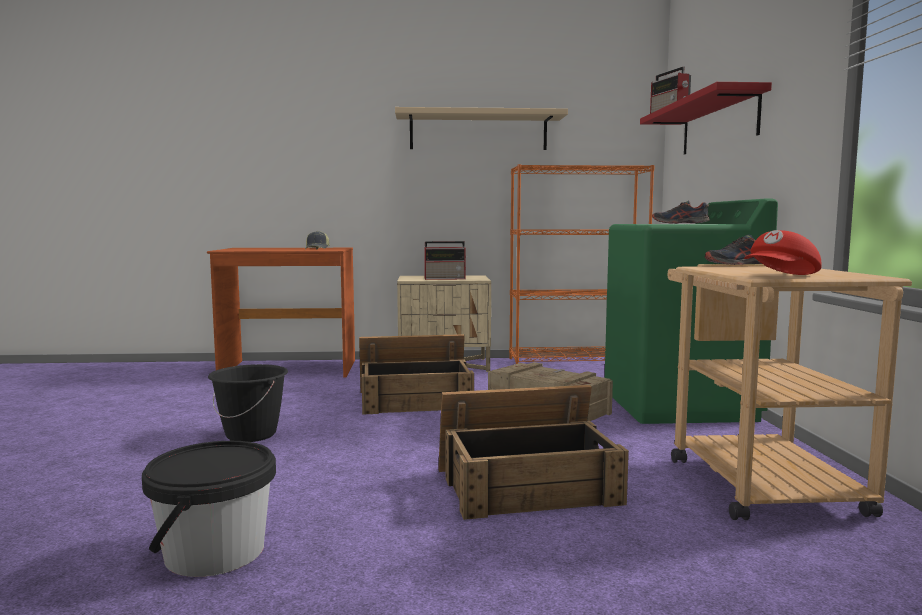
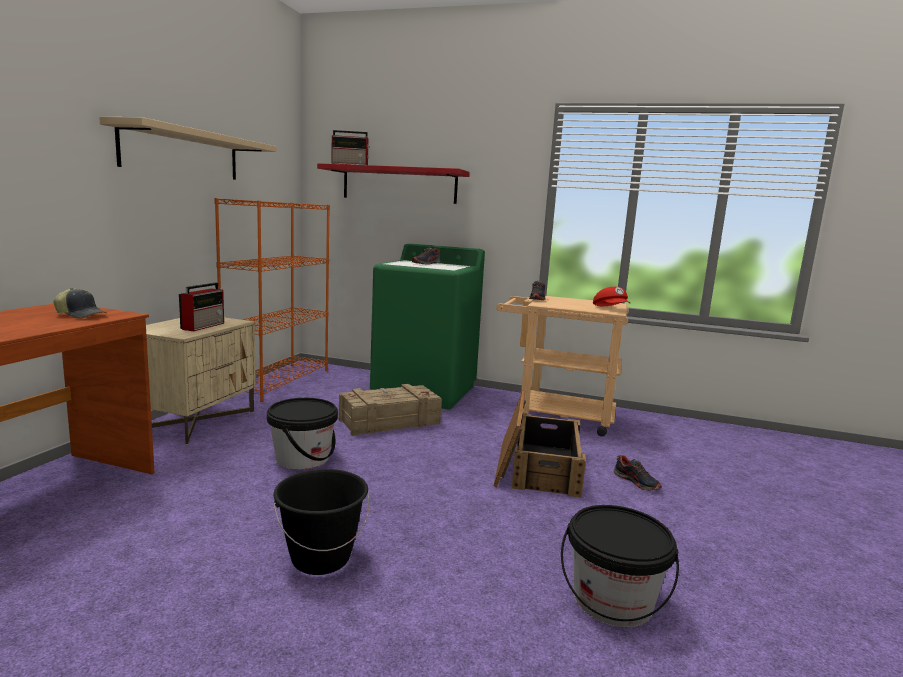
camera: 70 degrees left, 5 degrees up
crate [359,334,474,415] -> black bucket [267,398,338,469]
none -> shoe [614,455,662,491]

